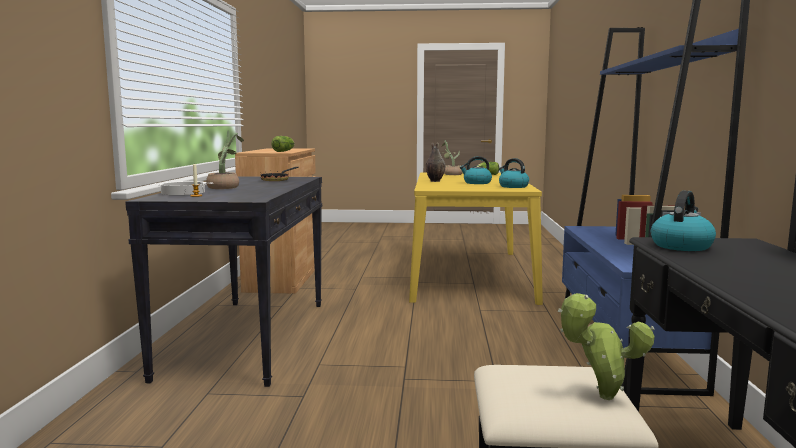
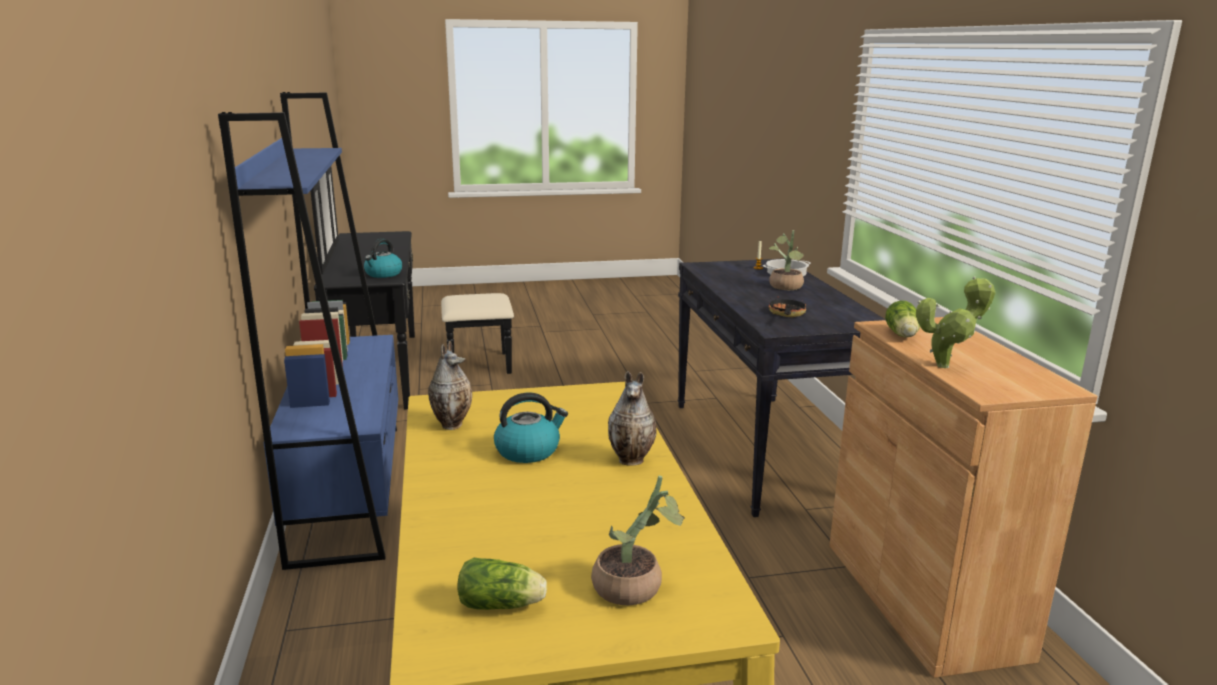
camera: 165 degrees right, 10 degrees up
kettle [499,158,529,188] -> vase [428,341,472,430]
potted plant [558,293,655,400] -> potted plant moved to [916,276,995,368]

